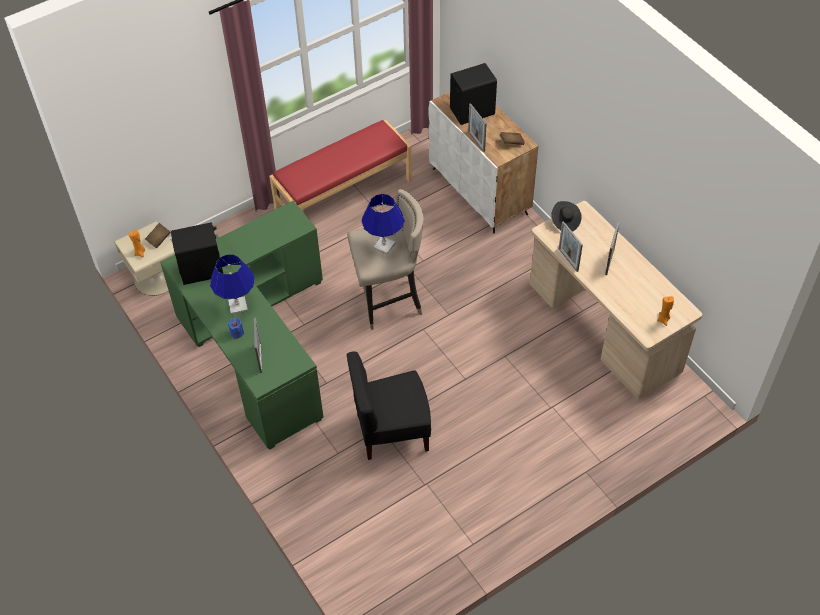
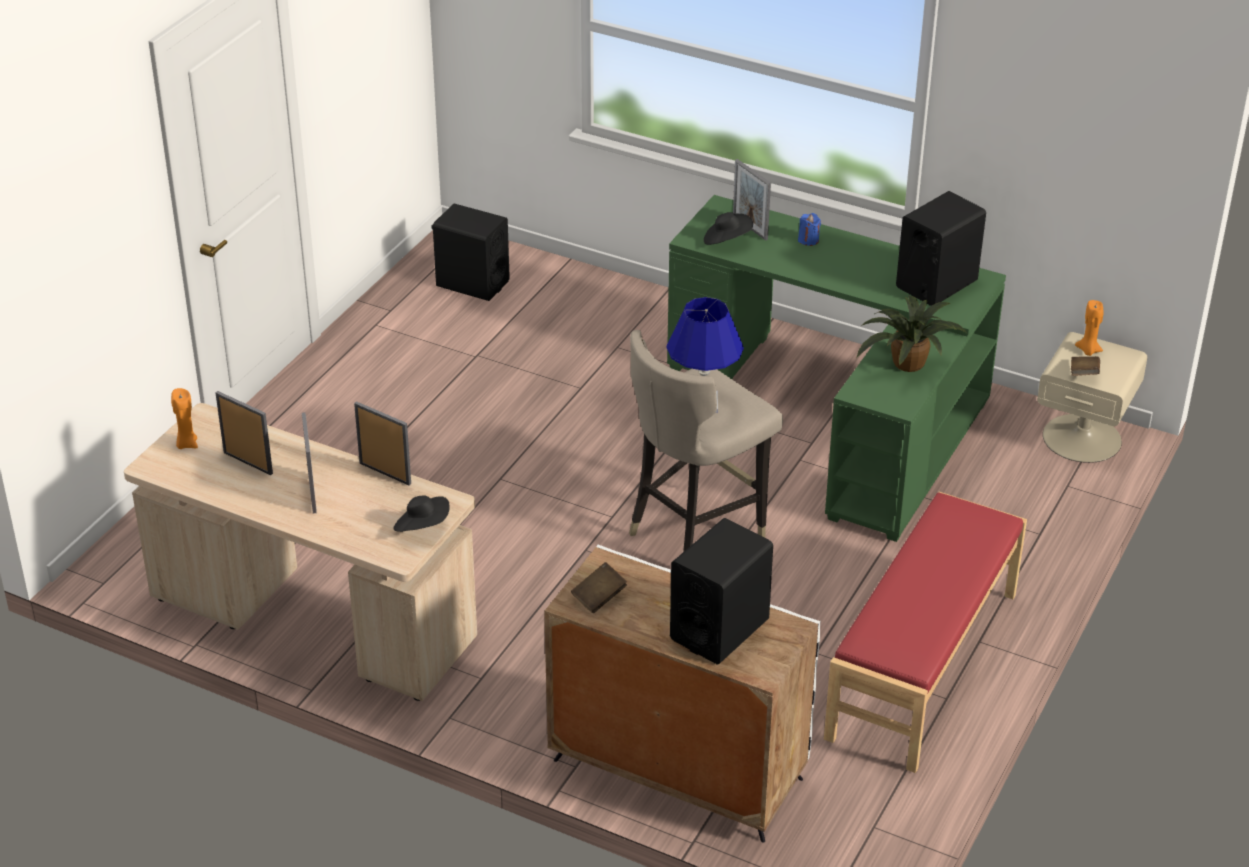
camera: 150 degrees right, 15 degrees down
blue table lamp [210,255,255,315] -> none
black chair [347,351,431,460] -> none
picture frame [468,103,487,152] -> picture frame moved to [215,391,273,475]
none -> black speaker [431,203,510,301]
none -> black hat [704,212,753,245]
none -> potted plant [856,296,966,372]

